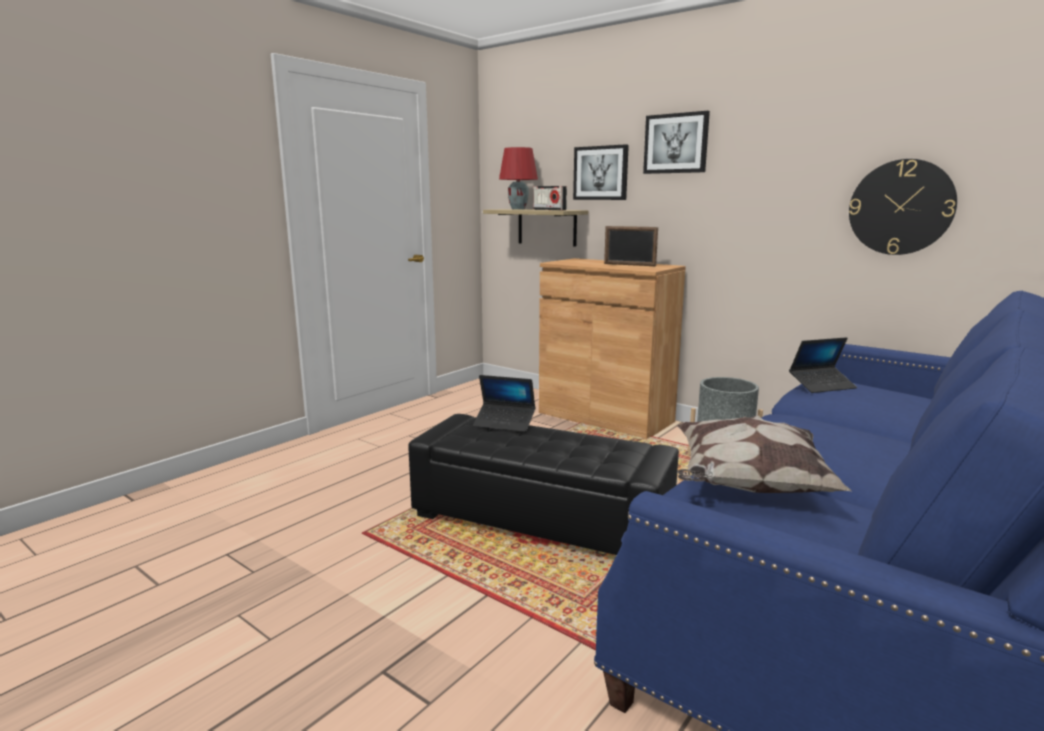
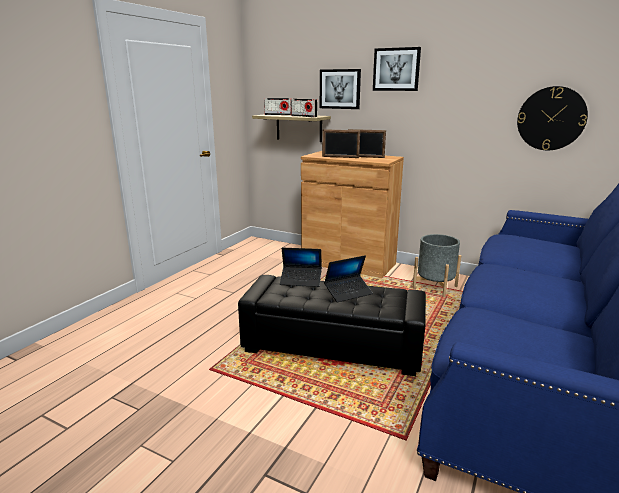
camera: 10 degrees left, 5 degrees up
red table lamp [499,147,538,209] -> radio [264,98,292,115]
pillow [677,415,853,493] -> none
laptop [789,337,857,393] -> laptop moved to [324,255,373,303]
none -> picture frame [322,129,360,158]

